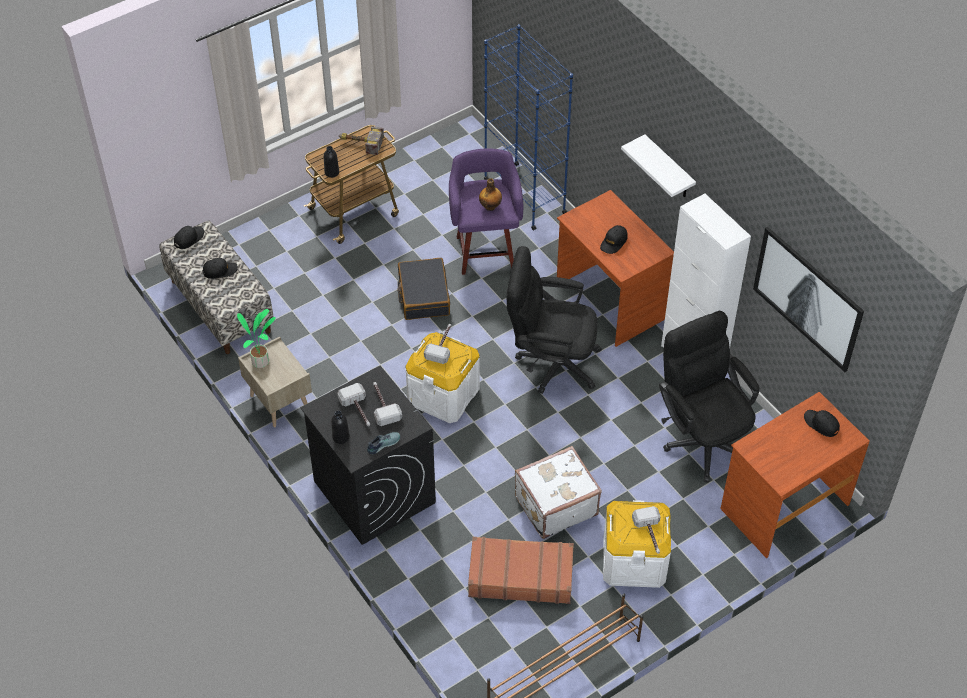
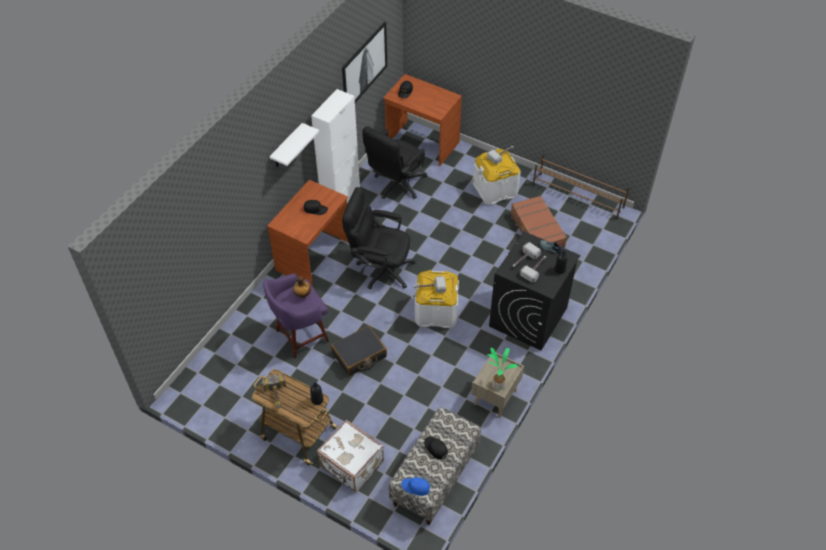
camera: 115 degrees left, 0 degrees up
black cap [174,226,204,249] -> blue cap [401,477,430,496]
blue bookcase [484,24,573,231] -> none
black office chair [507,246,602,394] -> black office chair turned 120 degrees clockwise [342,187,415,289]
white suitcase [515,446,602,539] -> white suitcase moved to [317,420,384,492]

